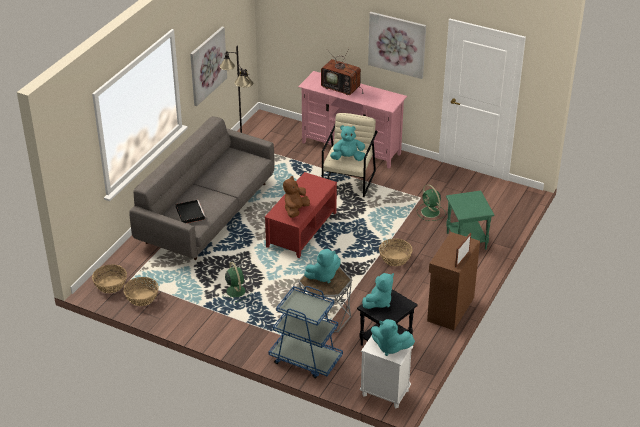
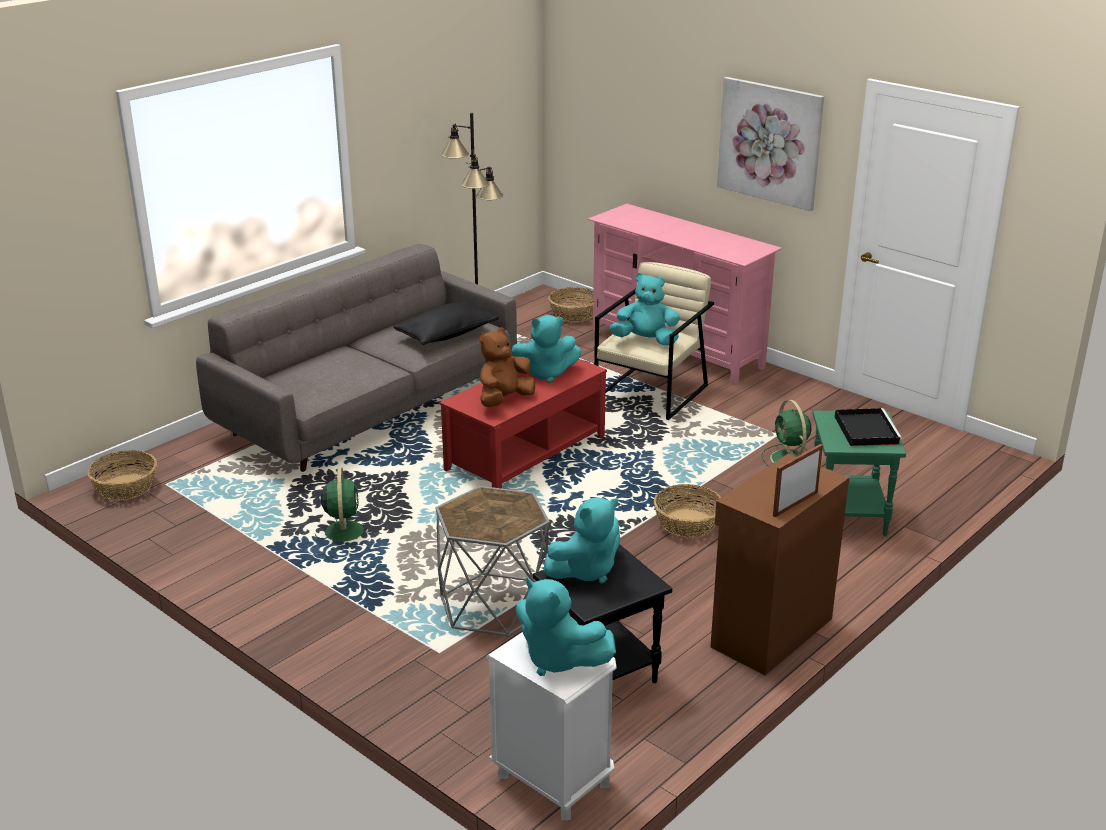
camera: 15 degrees right, 10 degrees down
basket [123,277,159,306] -> basket moved to [548,287,593,322]
black tray [176,200,206,223] -> black tray moved to [835,408,902,446]
picture [190,27,227,106] -> none
blue cart [269,286,343,378] -> none
turquoise plush toy [304,249,341,283] -> turquoise plush toy moved to [512,315,581,383]
television [321,48,363,95] -> none
none -> black pillow [393,302,499,345]

